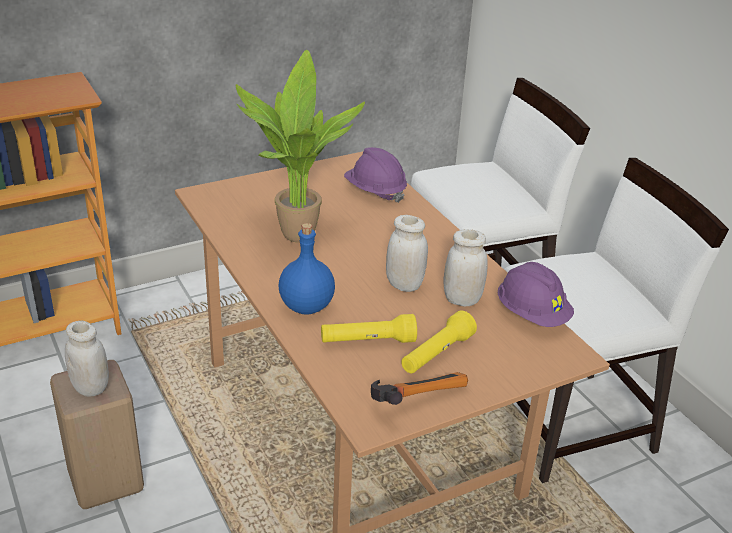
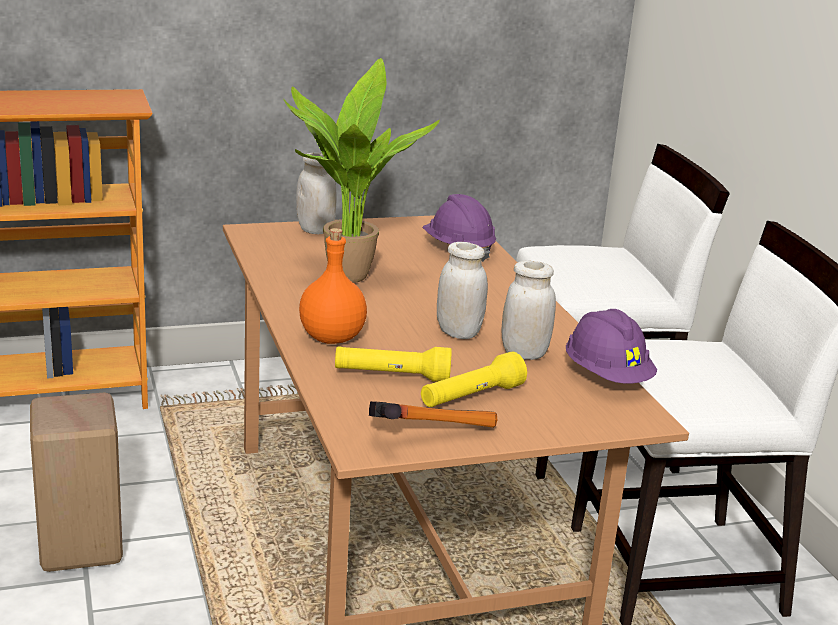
camera: 10 degrees right, 10 degrees down
white jar [65,321,109,397] -> white jar moved to [296,153,337,234]
blue bottle [279,223,335,314] -> orange bottle [299,228,367,344]

